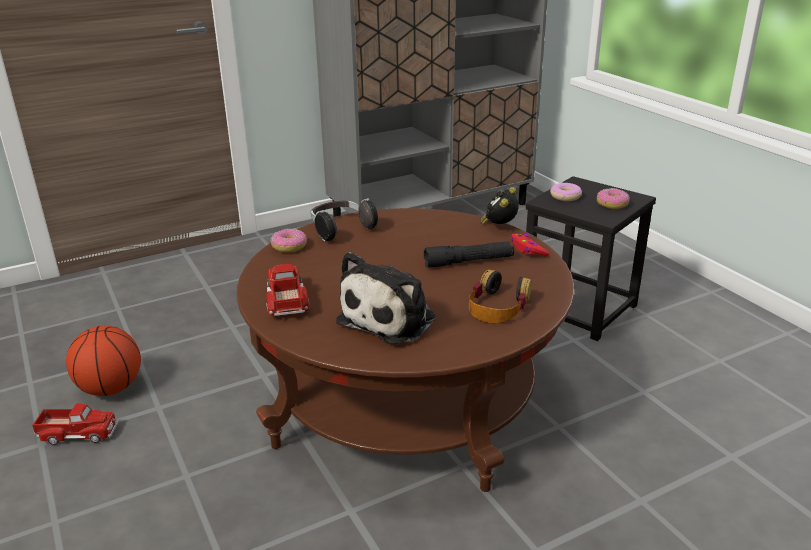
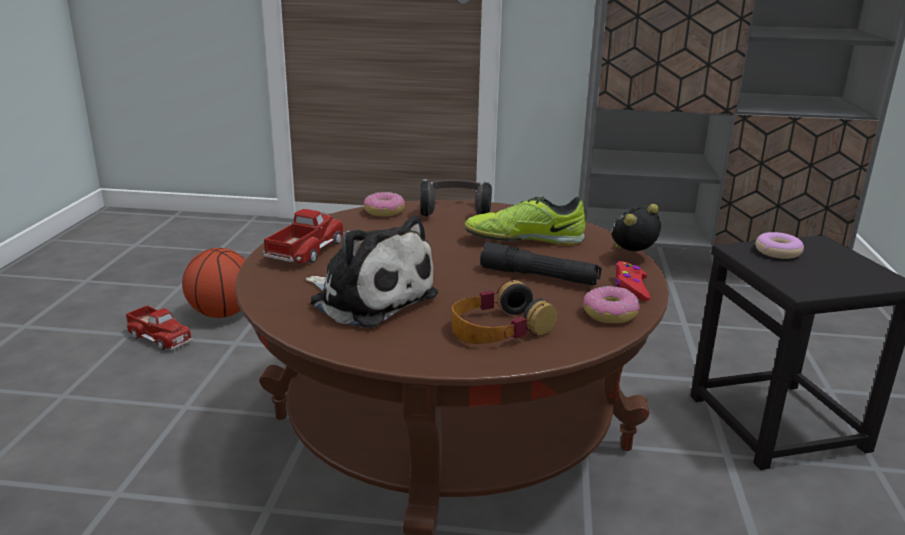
camera: 35 degrees right, 5 degrees down
plush toy [336,252,435,344] -> plush toy turned 120 degrees counterclockwise [305,216,438,328]
donut [597,188,630,209] -> donut moved to [583,286,640,323]
none -> shoe [464,196,585,245]

